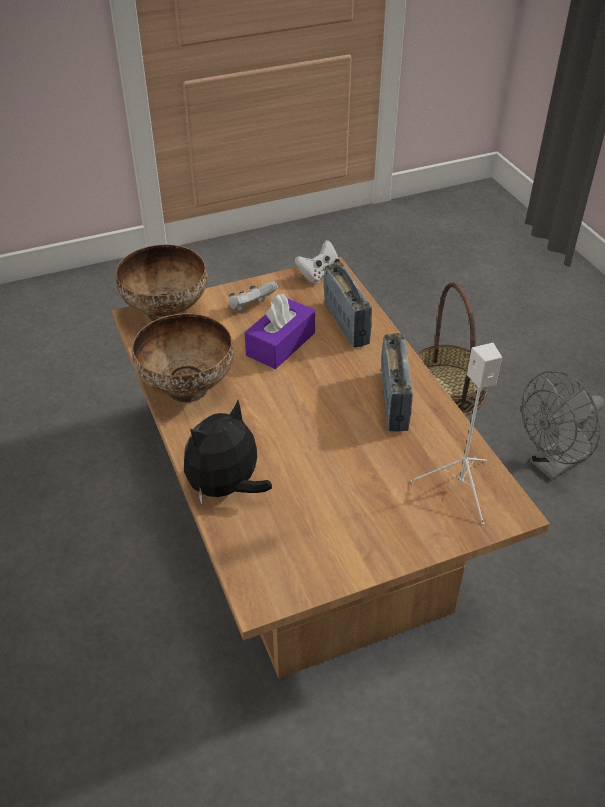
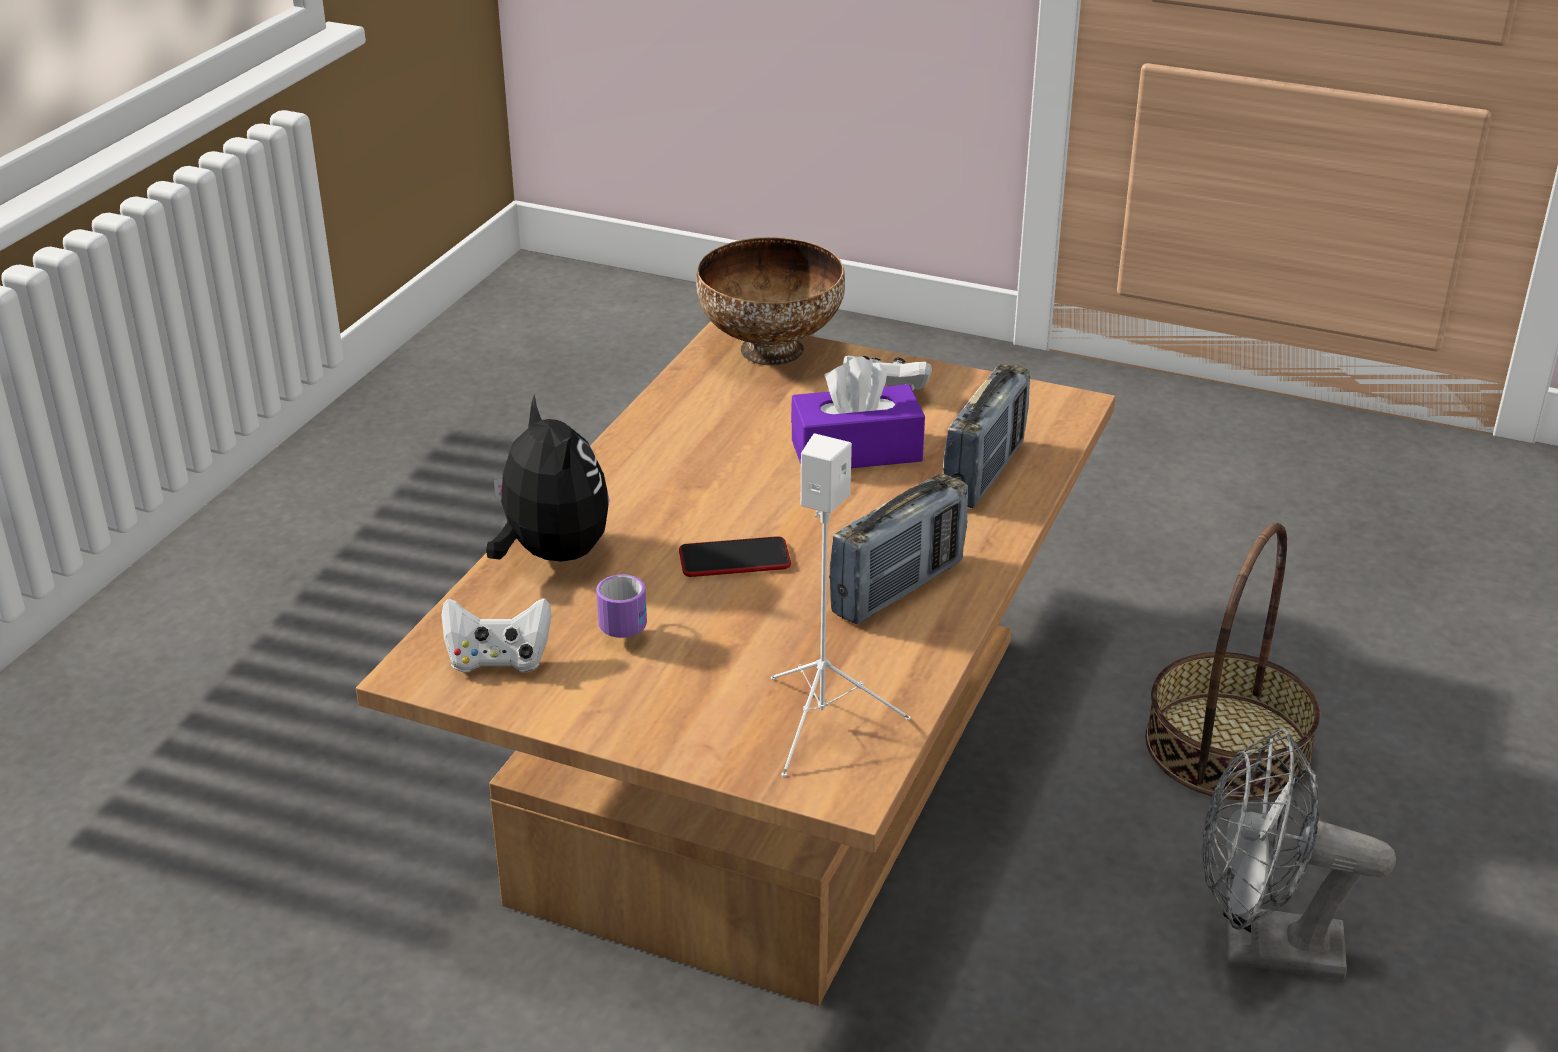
camera: 45 degrees right, 10 degrees down
bowl [132,313,234,402] -> none
plush toy [184,400,272,506] -> plush toy turned 60 degrees clockwise [486,394,609,561]
white game controller [294,240,340,284] -> white game controller moved to [441,598,551,673]
none -> mug [596,574,647,638]
none -> phone [679,536,791,577]

